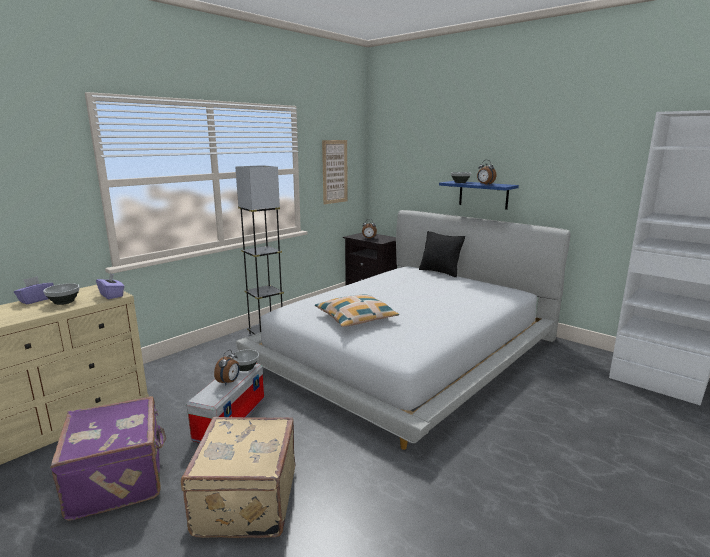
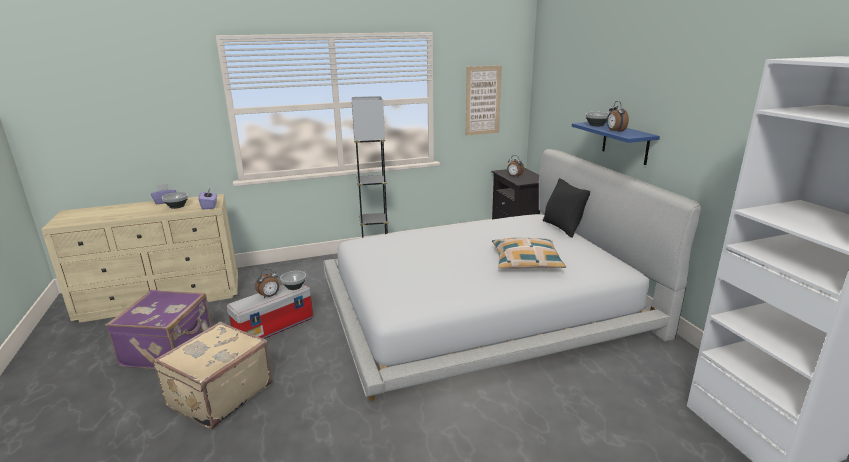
camera: 30 degrees right, 5 degrees up
pillow [315,294,399,327] -> pillow moved to [492,238,566,268]

